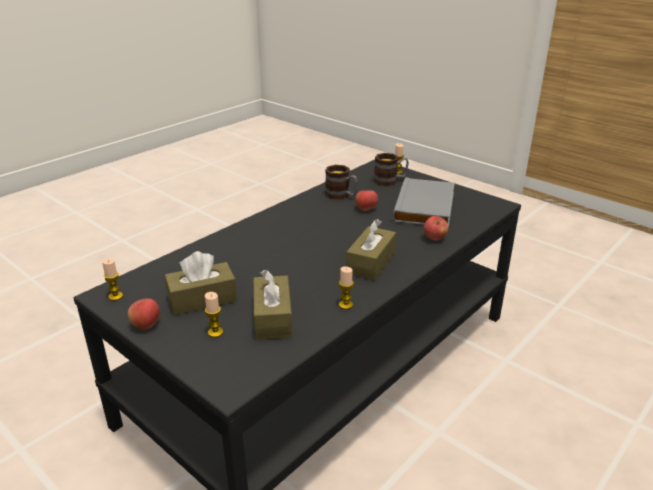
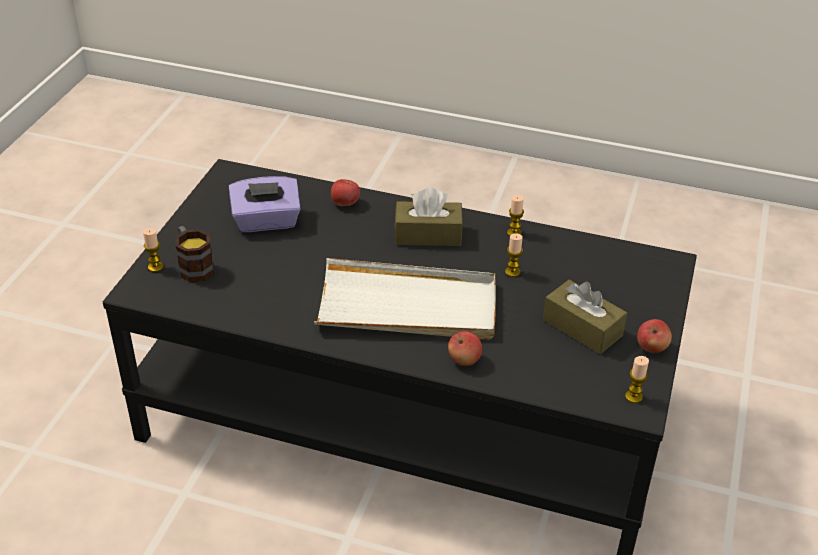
camera: 115 degrees left, 10 degrees up
candle [205,292,223,338] -> candle moved to [505,233,523,277]
brown tissue box [254,269,292,340] -> none
mug [325,165,358,200] -> none
apple [356,190,378,211] -> apple moved to [448,331,482,366]
grey book [393,177,455,228] -> purple tissue box [229,176,301,232]
none -> white tray [314,258,496,340]

